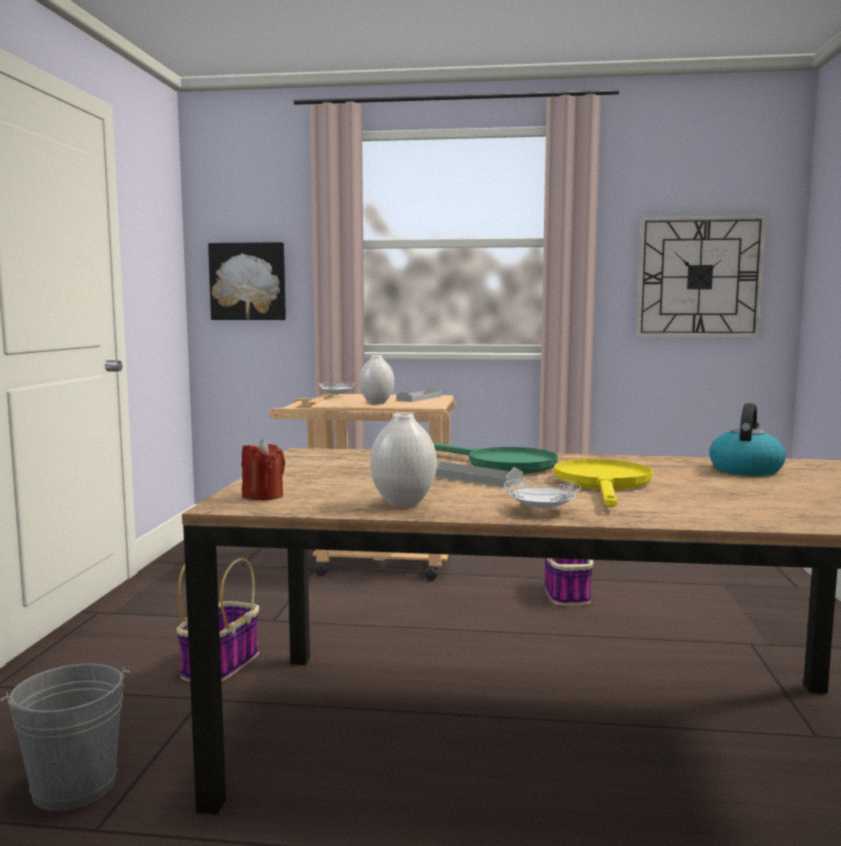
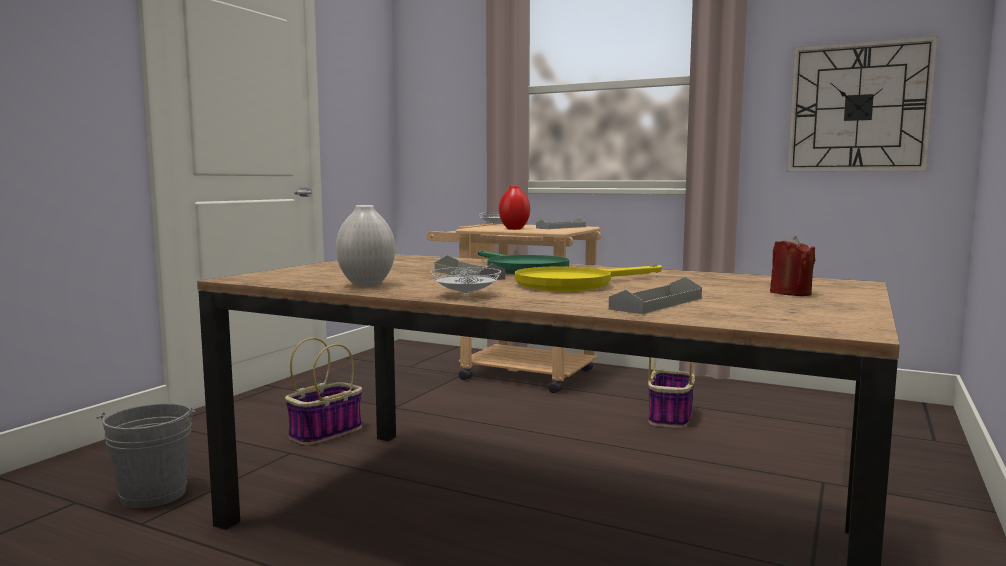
camera: 20 degrees right, 0 degrees up
picture [208,242,286,320] -> none
red candle [242,439,285,500] -> red candle moved to [770,236,815,296]
white vase [359,355,394,404] -> red vase [499,186,530,230]
yellow frying pan [554,459,652,507] -> yellow frying pan turned 150 degrees counterclockwise [515,265,662,291]
kettle [710,403,786,476] -> none
none -> grey tray [609,277,702,314]

